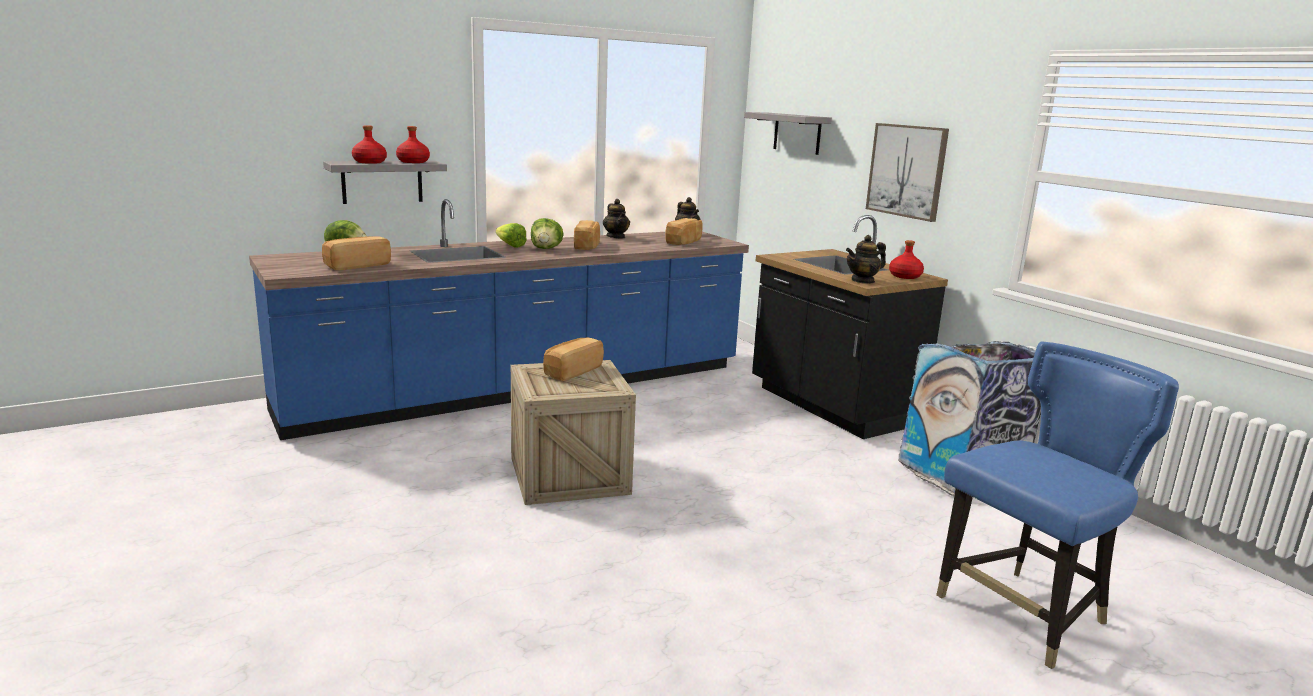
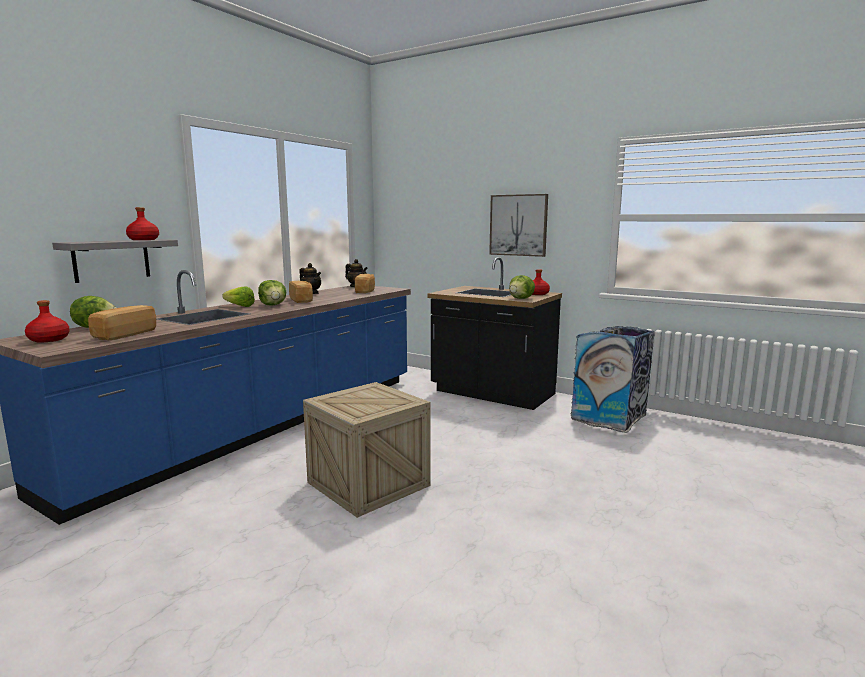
camera: 25 degrees left, 5 degrees down
red bottle [352,125,387,164] -> red bottle moved to [25,300,70,342]
bread [543,338,604,381] -> none
grey shelf [744,112,832,155] -> none
teapot [846,235,886,284] -> lettuce [509,275,535,299]
blue chair [936,341,1179,669] -> none

